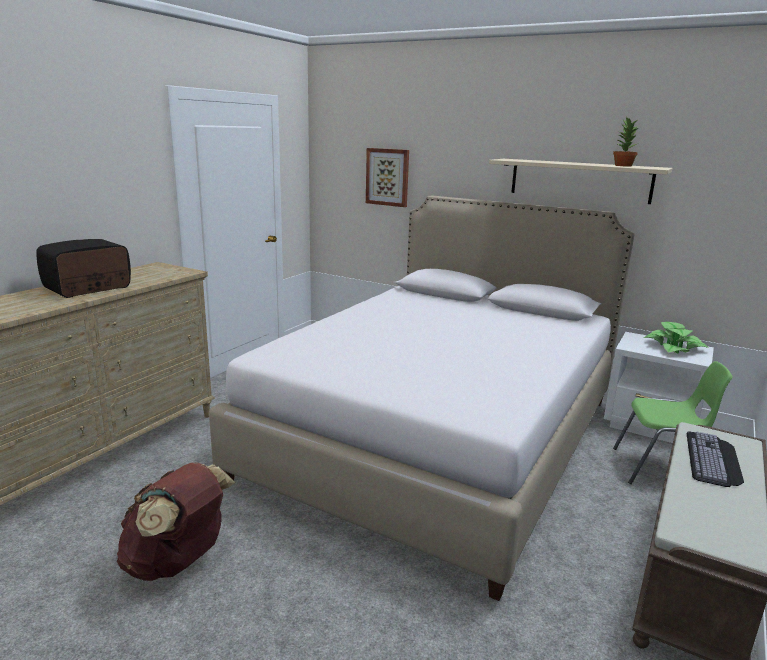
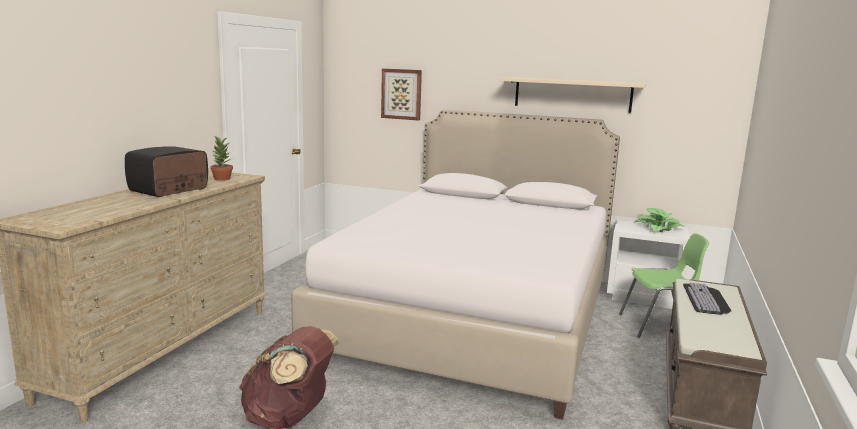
camera: 10 degrees left, 5 degrees down
potted plant [613,118,639,167] -> potted plant moved to [210,136,233,181]

